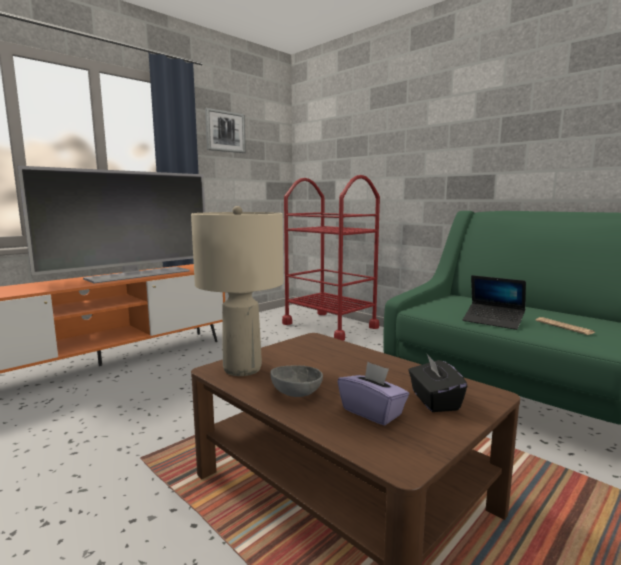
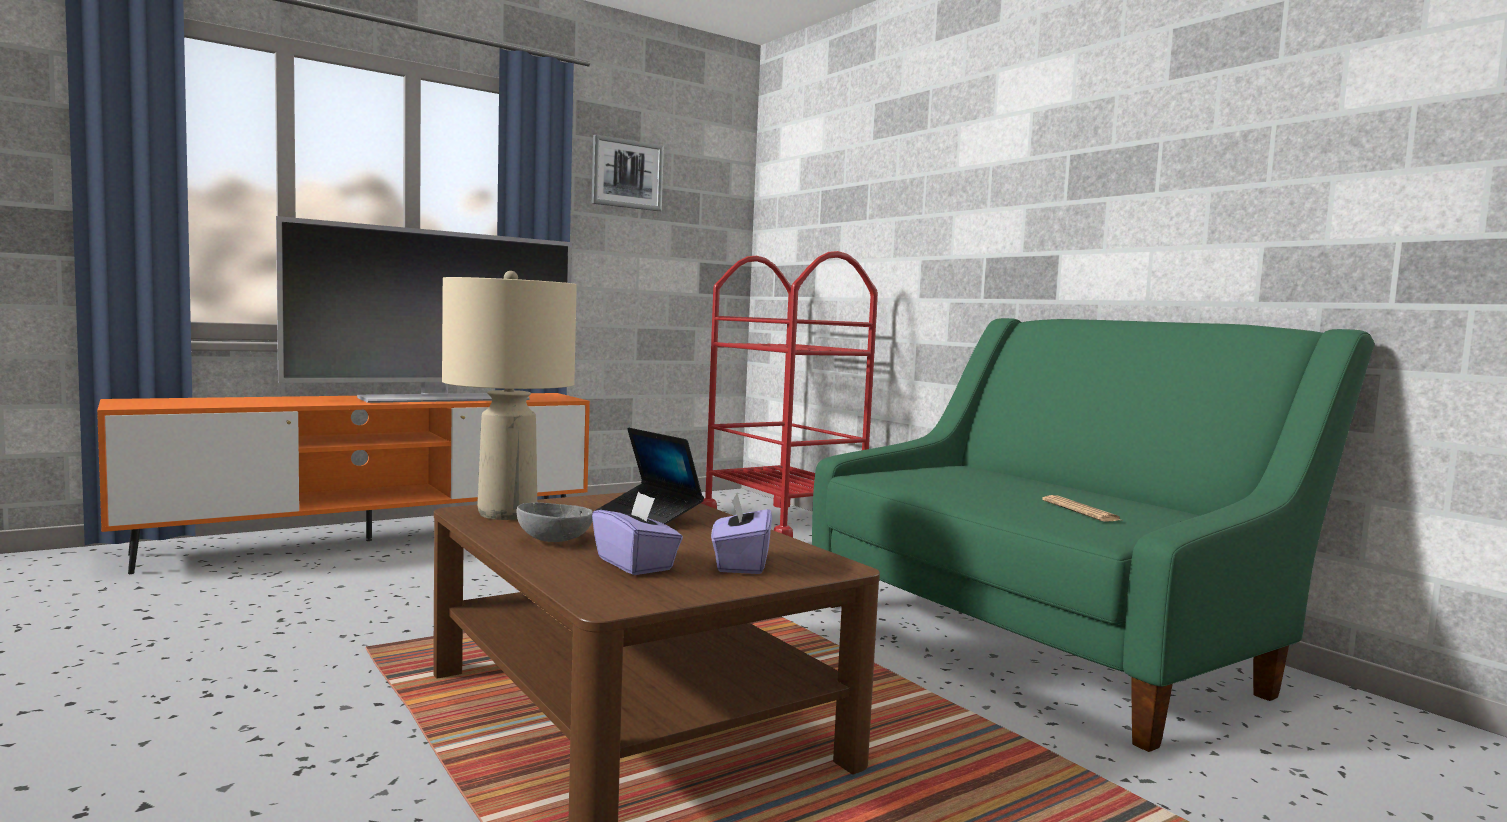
camera: 10 degrees right, 5 degrees down
black tissue box [408,354,467,412] -> purple tissue box [711,493,772,574]
laptop [463,275,526,330] -> laptop moved to [595,428,704,524]

